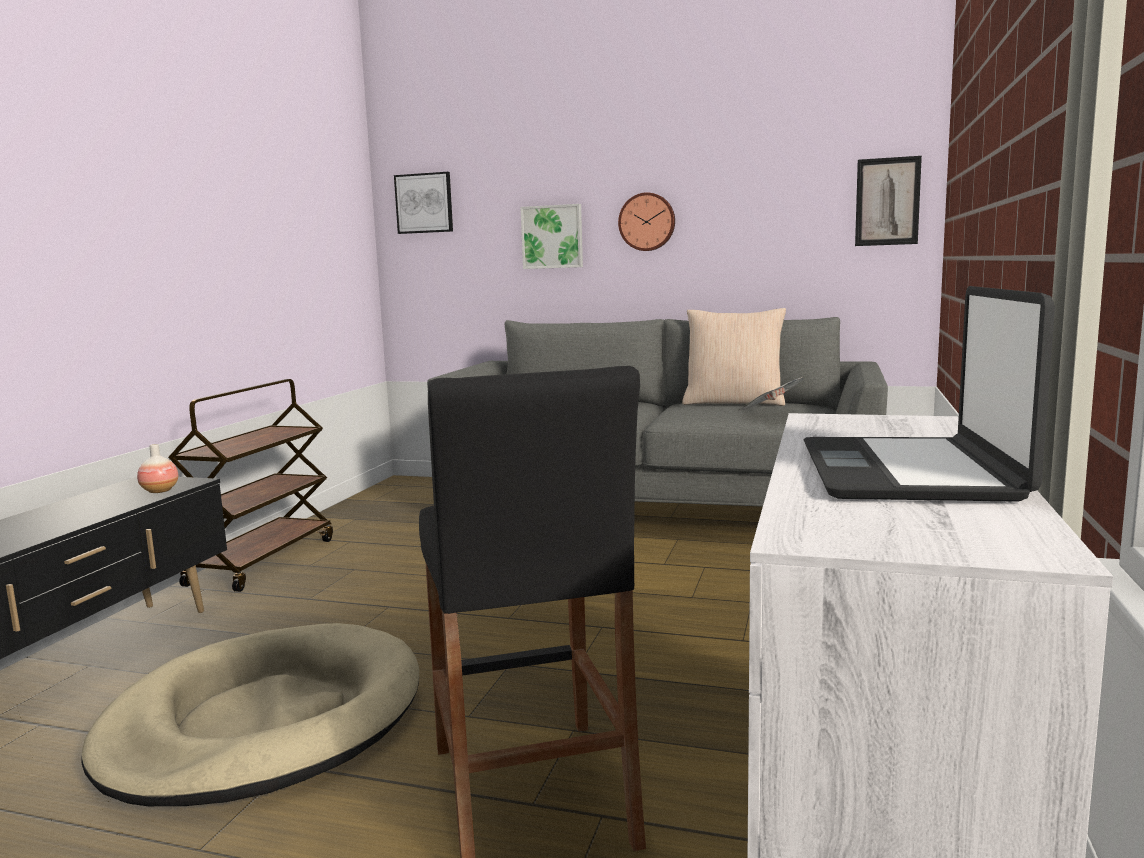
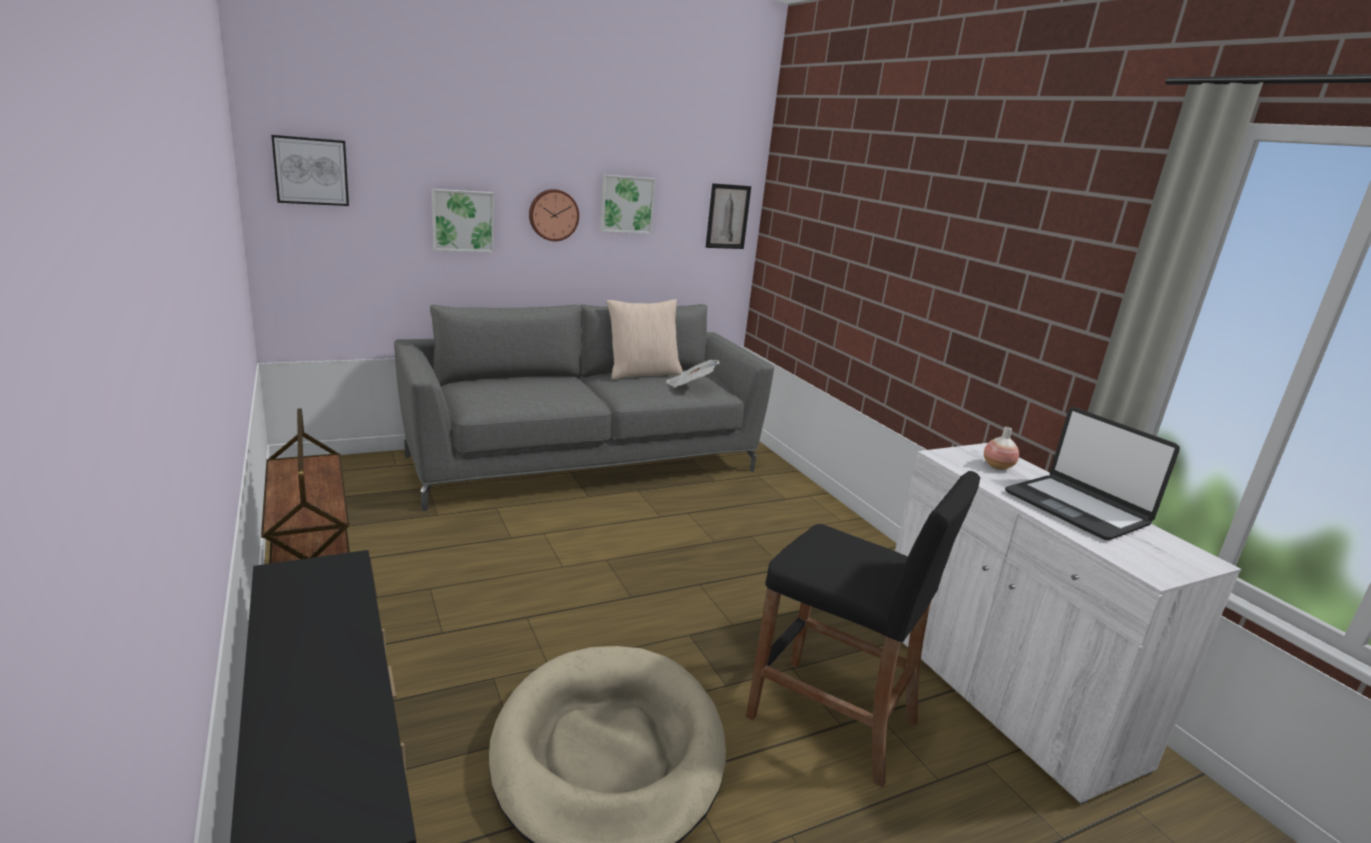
camera: 45 degrees left, 10 degrees up
vase [137,444,178,493] -> vase moved to [984,427,1019,470]
none -> picture [600,174,656,234]

